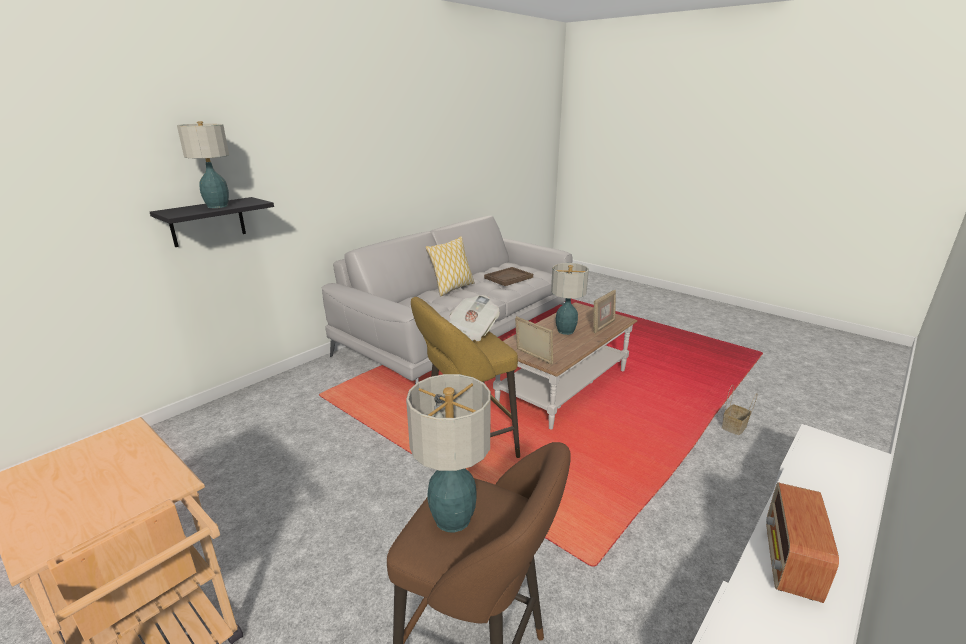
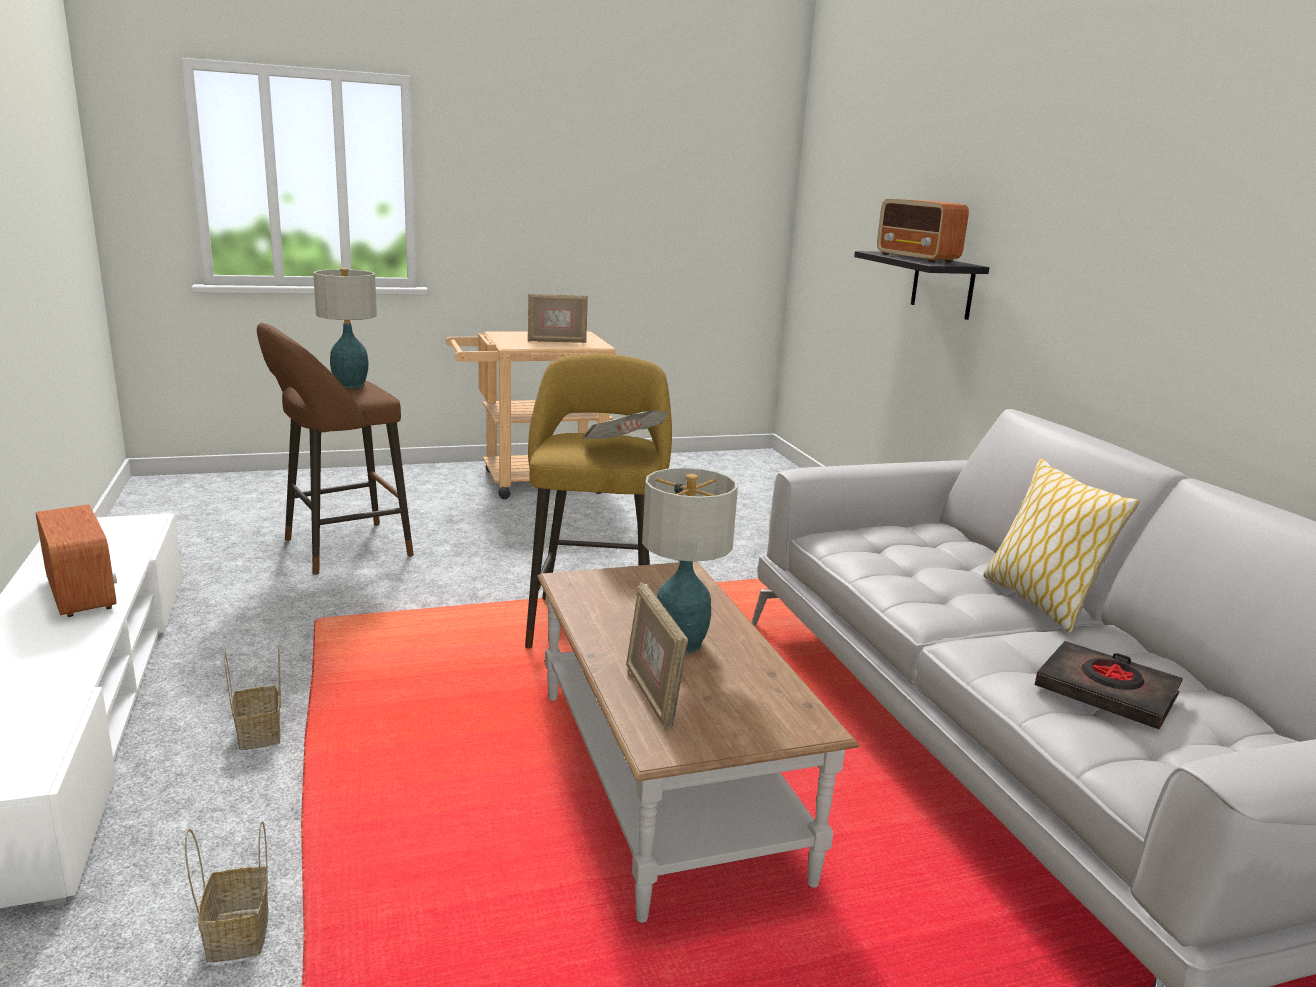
camera: 120 degrees right, 5 degrees down
table lamp [177,121,229,208] -> radio [877,199,969,262]
brown tray [484,267,533,286] -> black book [1035,641,1183,730]
picture frame [515,316,553,365] -> picture frame moved to [528,293,588,343]
none -> basket [224,644,281,751]

